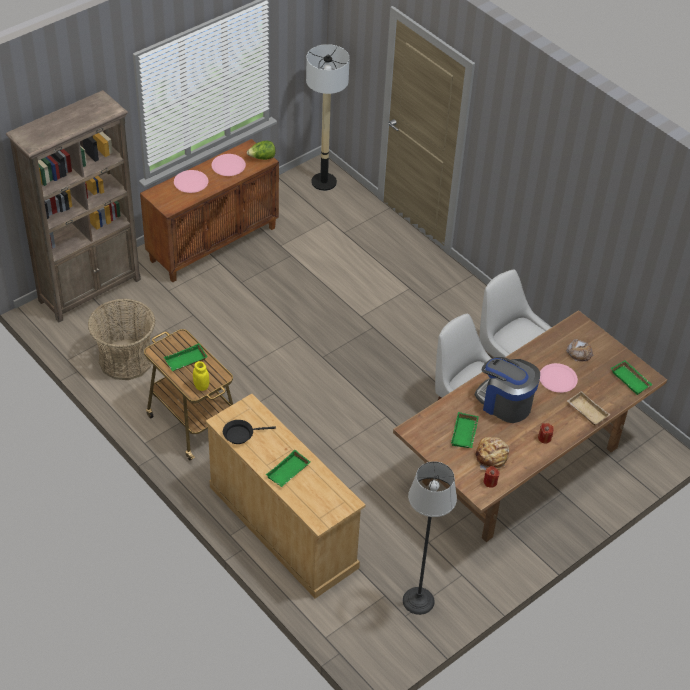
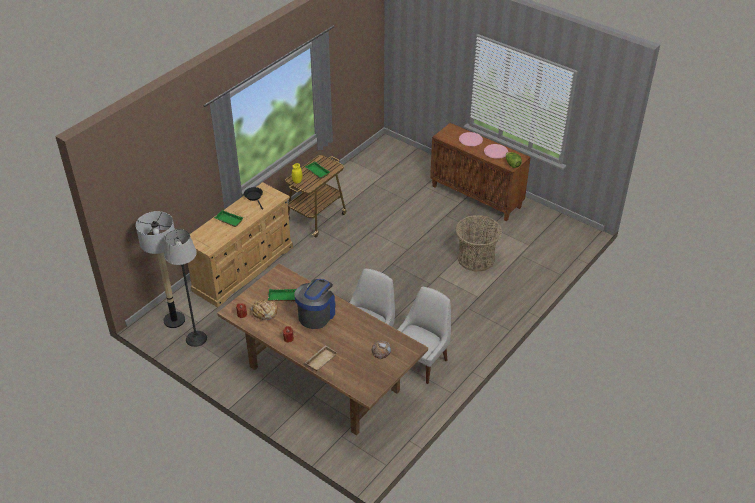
camera: 80 degrees right, 5 degrees down
brown bookcase [6,90,141,322] -> none
basket [88,299,155,380] -> basket moved to [456,215,502,272]
floor lamp [306,44,350,191] -> floor lamp moved to [136,211,185,328]
pink plate [540,363,578,393] -> none
green tray [611,360,652,395] -> none

